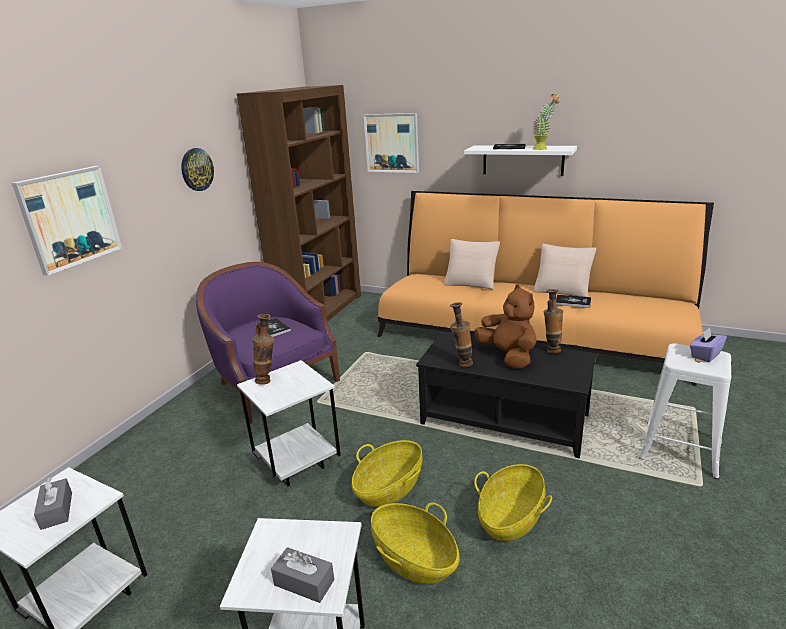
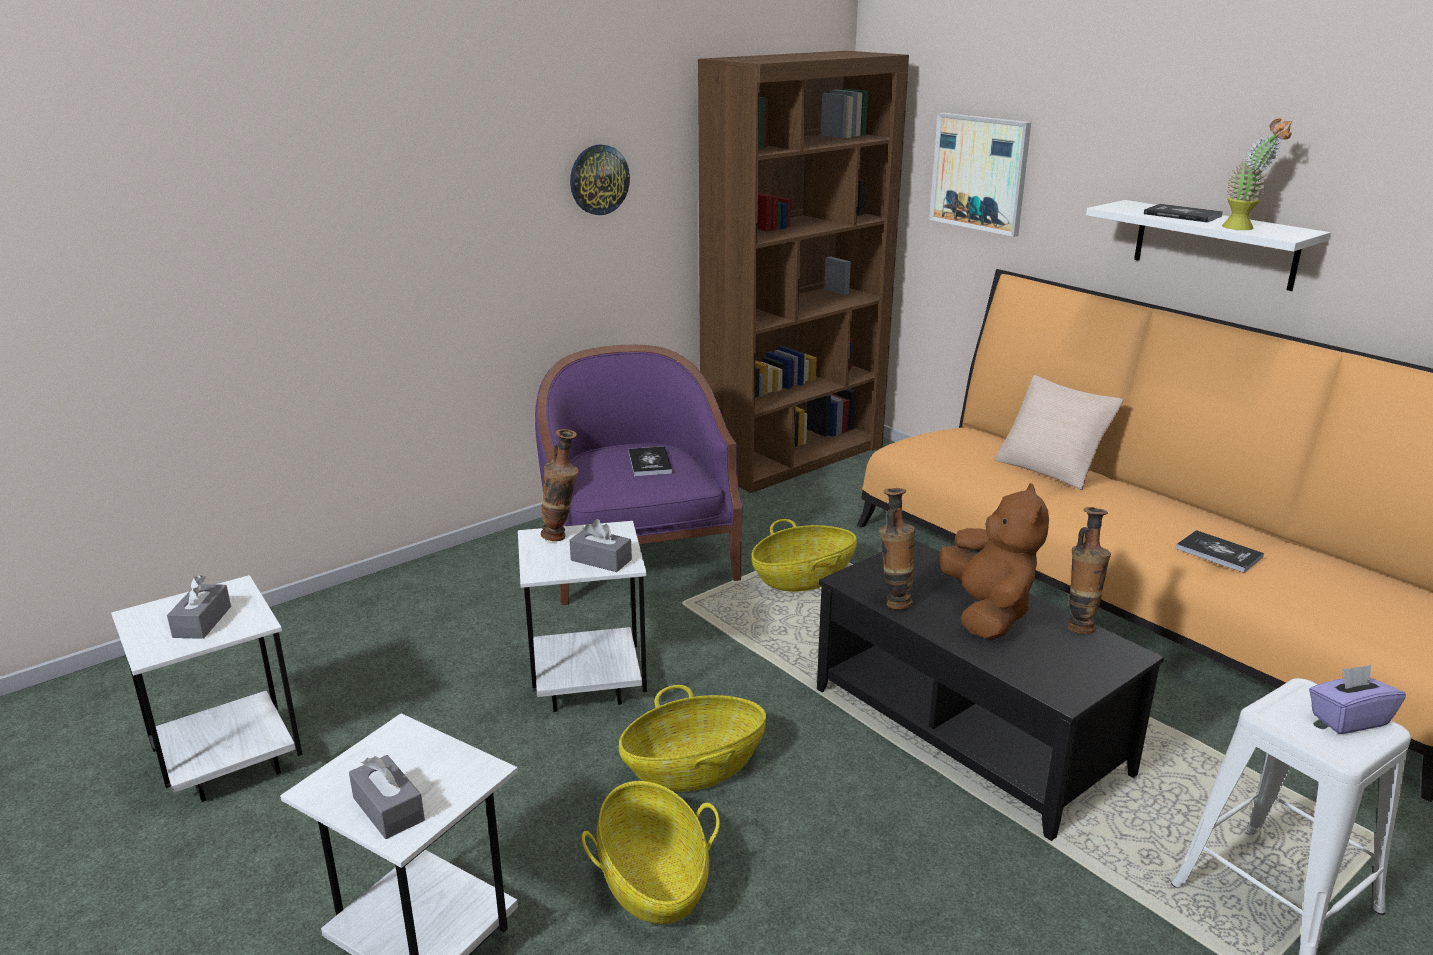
camera: 25 degrees right, 0 degrees up
picture [12,166,122,276] -> none
basket [474,464,552,541] -> basket moved to [751,519,857,592]
beige pillow [534,244,596,297] -> none
none -> grey tissue box [570,519,632,572]

